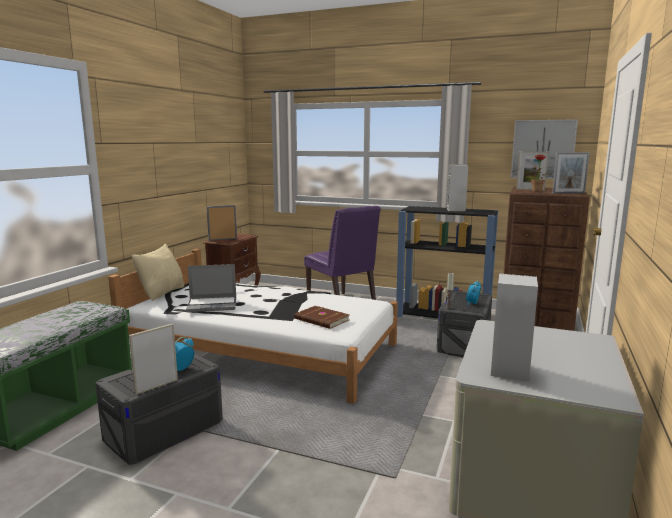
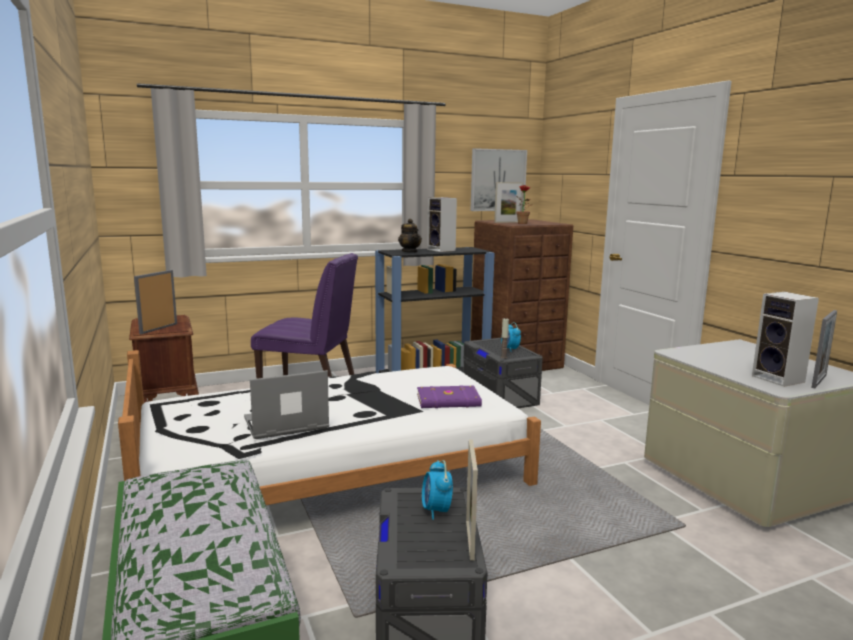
camera: 45 degrees left, 0 degrees up
beige pillow [132,244,184,301] -> none
laptop [186,264,236,312] -> laptop turned 150 degrees counterclockwise [244,370,329,439]
brown book [294,306,349,329] -> purple book [417,385,482,408]
picture frame [552,152,590,194] -> picture frame moved to [811,310,837,388]
none -> teapot [398,219,422,253]

